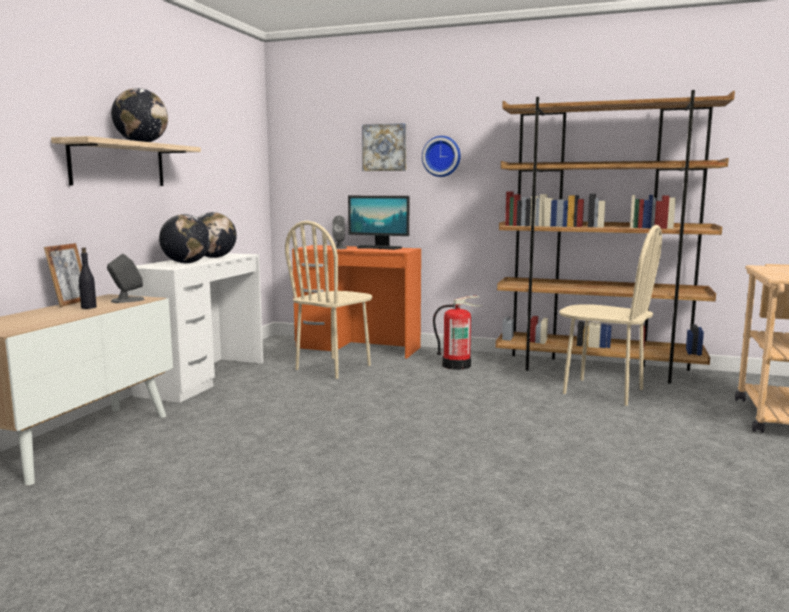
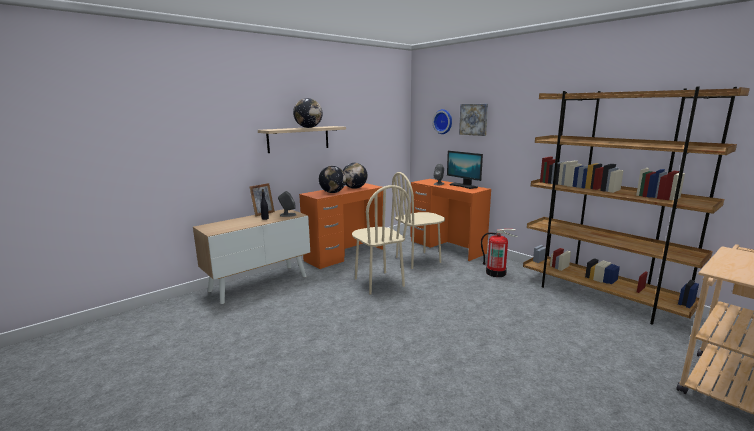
camera: 30 degrees right, 5 degrees up
white desk [127,253,263,403] -> orange desk [299,183,383,269]
wall clock [422,136,461,177] -> wall clock moved to [432,109,452,134]
beige chair [559,225,662,406] -> beige chair moved to [352,185,411,295]

